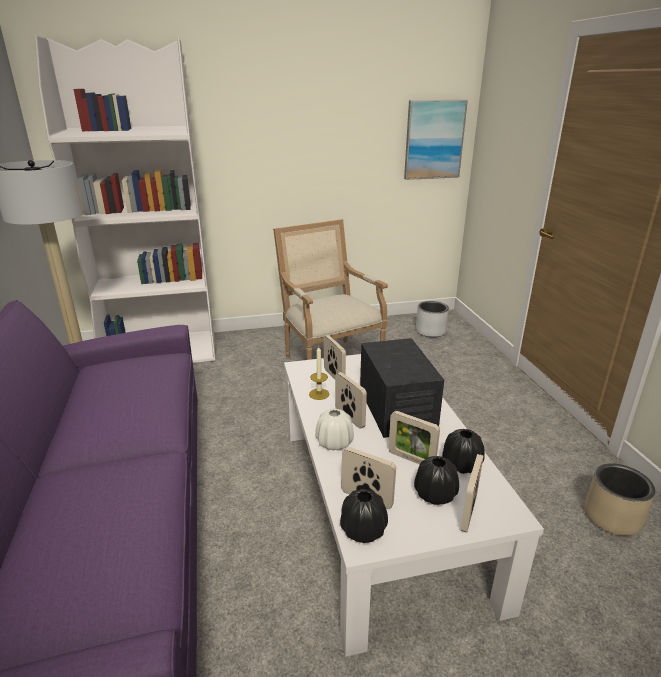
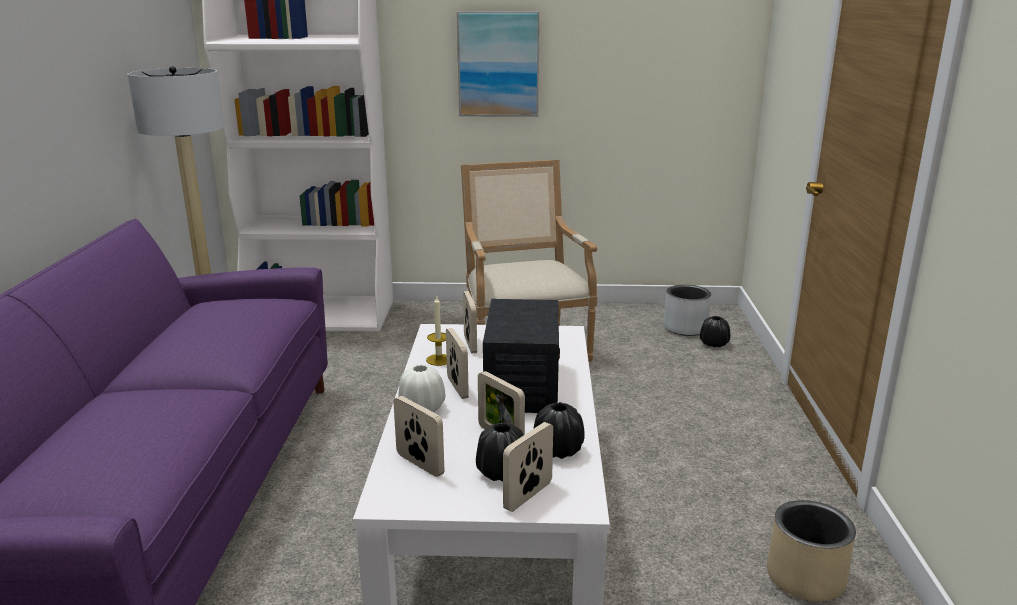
camera: 15 degrees right, 5 degrees down
black vase [340,489,388,543] -> black vase moved to [700,316,730,347]
picture [404,100,468,180] -> picture moved to [457,11,540,117]

